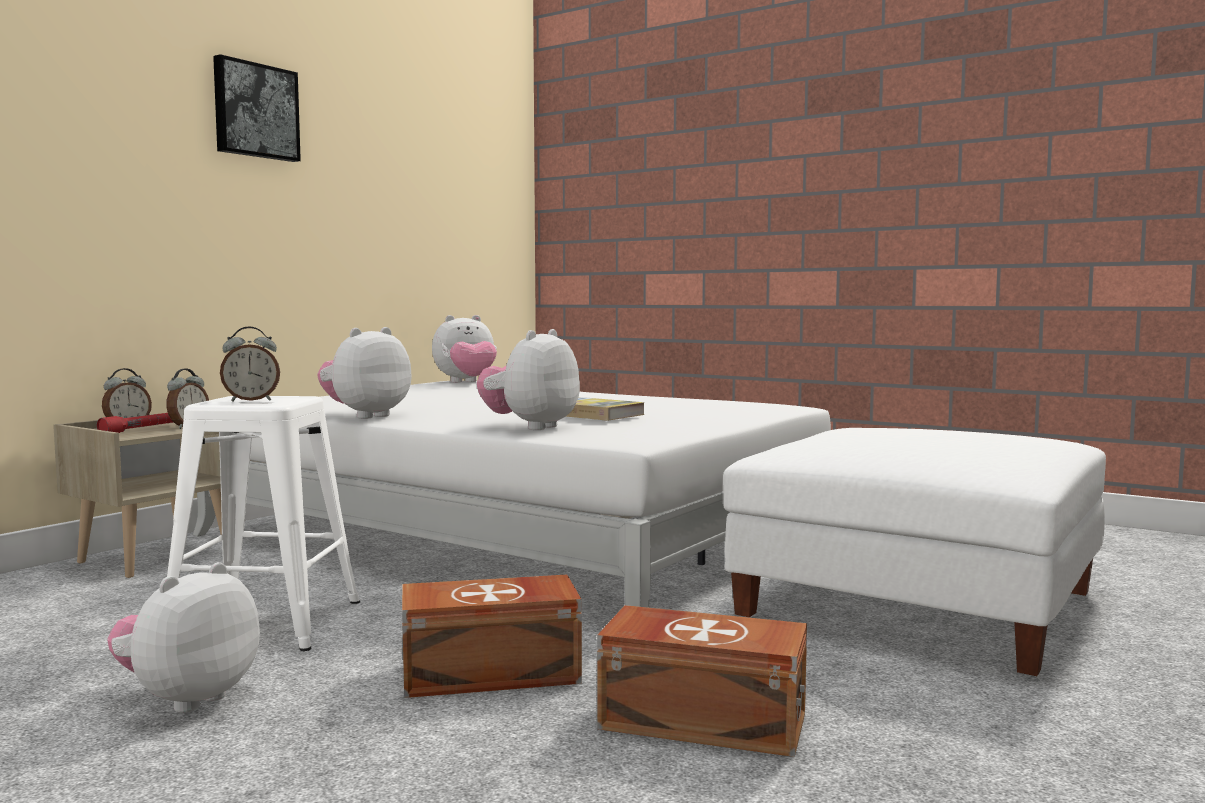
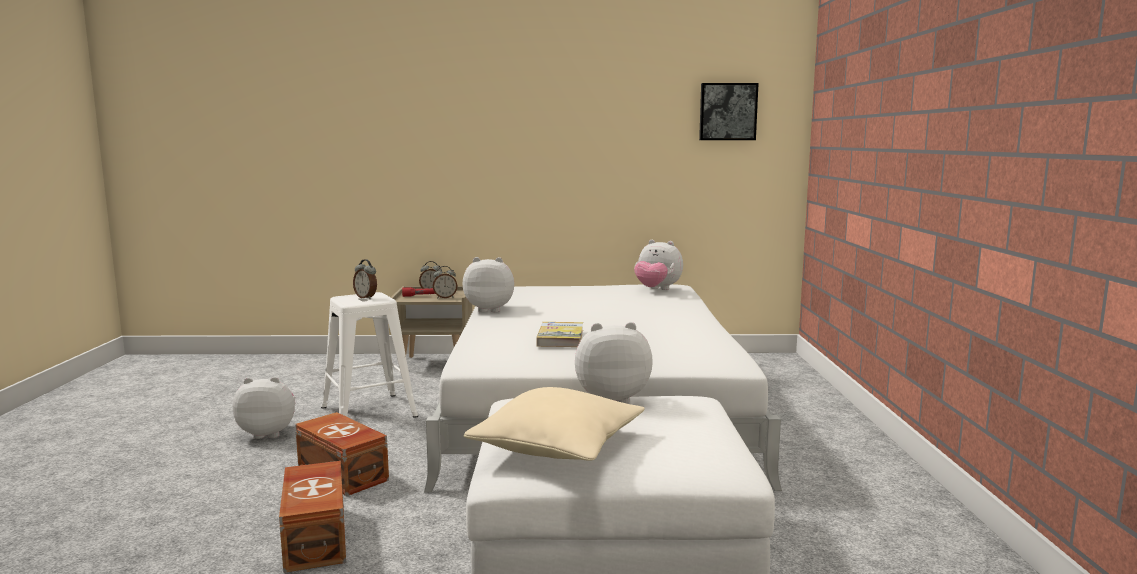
camera: 55 degrees right, 5 degrees up
picture [213,54,301,162] -> picture moved to [699,83,759,140]
plush toy [477,329,580,430] -> plush toy moved to [575,322,653,404]
none -> beige pillow [464,387,645,461]

